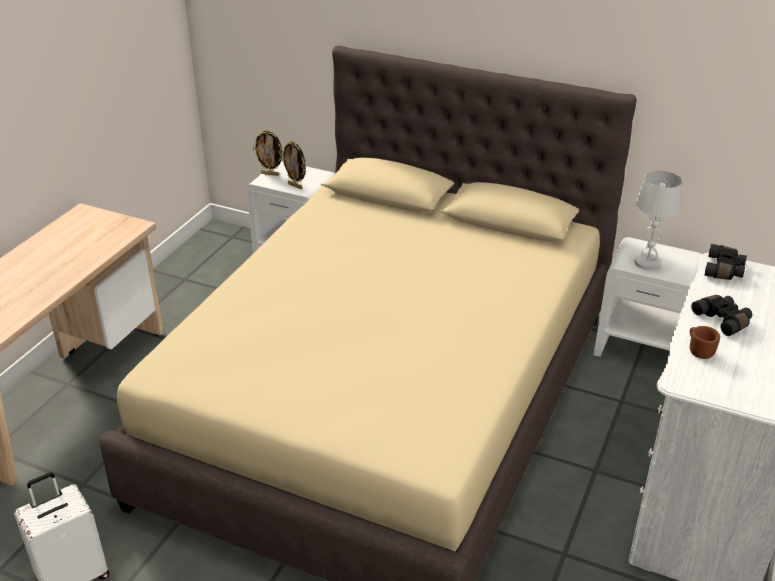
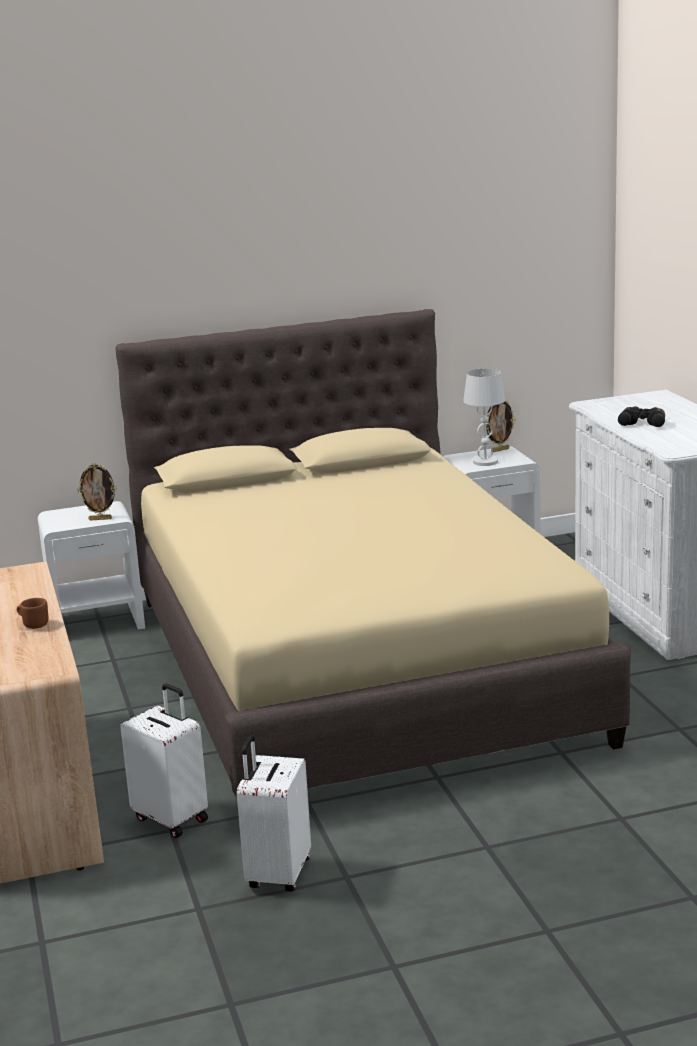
camera: 40 degrees left, 15 degrees down
picture frame [253,130,283,176] -> picture frame moved to [486,401,516,452]
brown mug [690,326,720,359] -> brown mug moved to [17,598,48,629]
black binoculars [704,244,747,280] -> none
none -> white suitcase [120,683,208,838]

